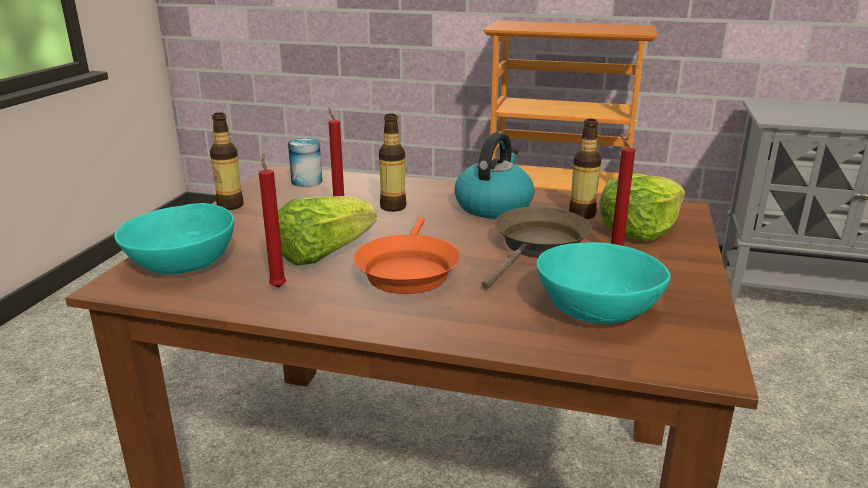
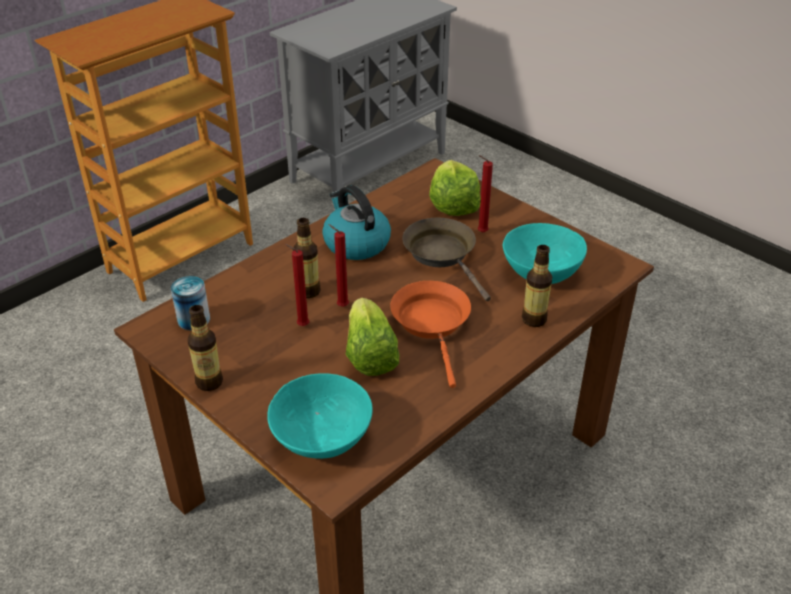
camera: 60 degrees left, 15 degrees up
red candle [259,153,286,288] -> red candle moved to [328,224,349,307]
orange frying pan [354,217,460,294] -> orange frying pan turned 135 degrees counterclockwise [390,281,471,388]
bottle [569,119,601,219] -> bottle moved to [522,245,553,327]

